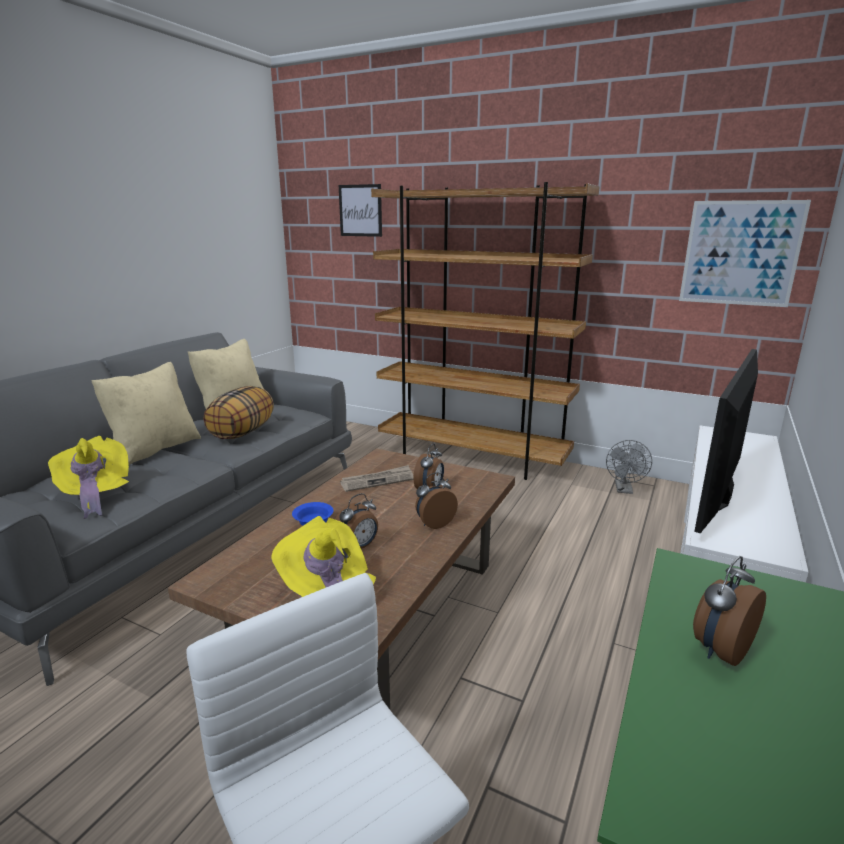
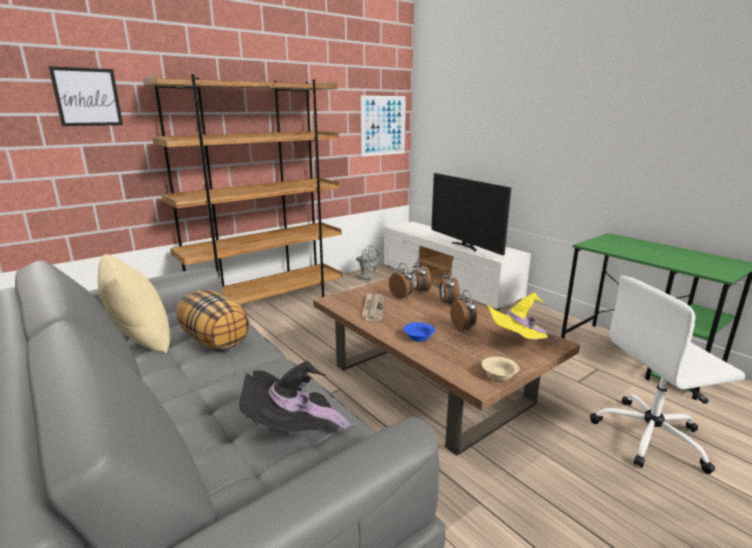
camera: 65 degrees left, 0 degrees up
yellow hat [48,436,129,519] -> black hat [239,361,351,436]
beige pillow [91,362,201,465] -> none
alarm clock [693,556,766,666] -> alarm clock moved to [412,259,431,294]
none -> beige bowl [482,356,519,381]

